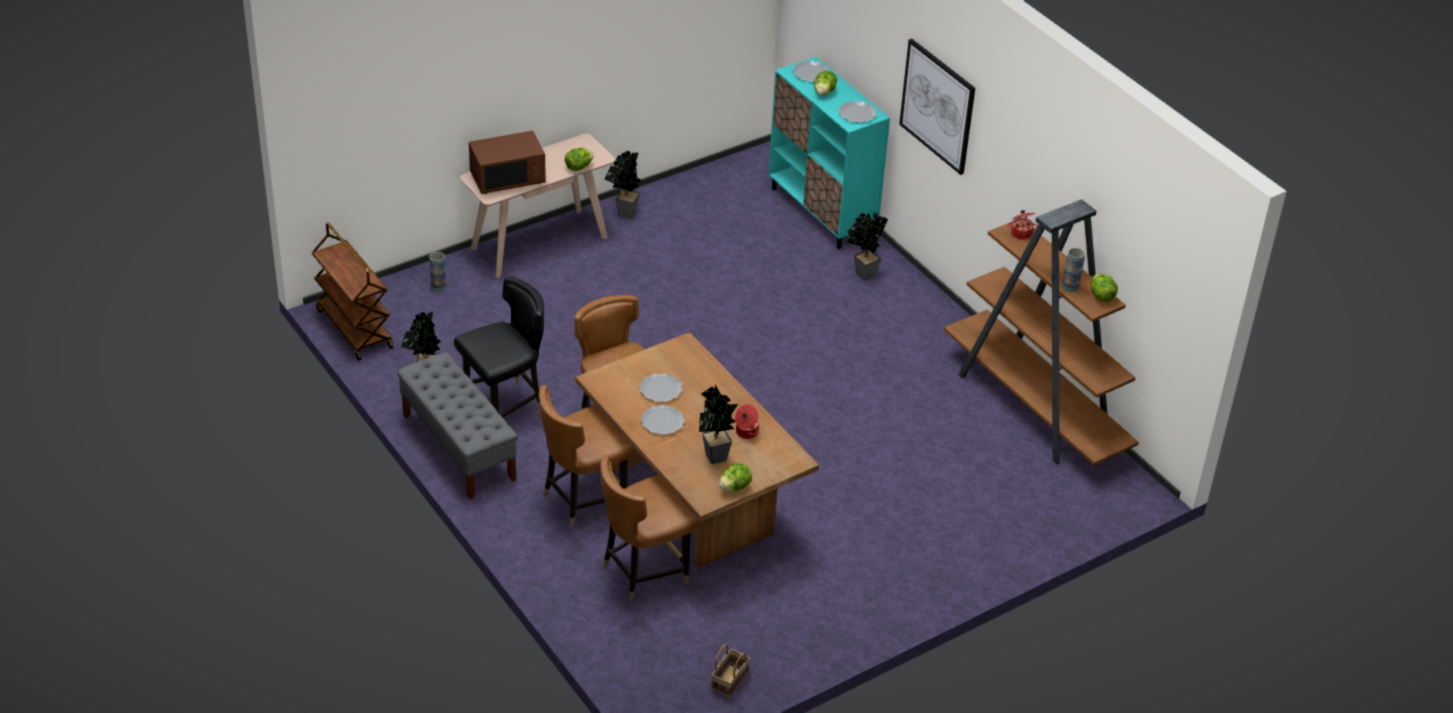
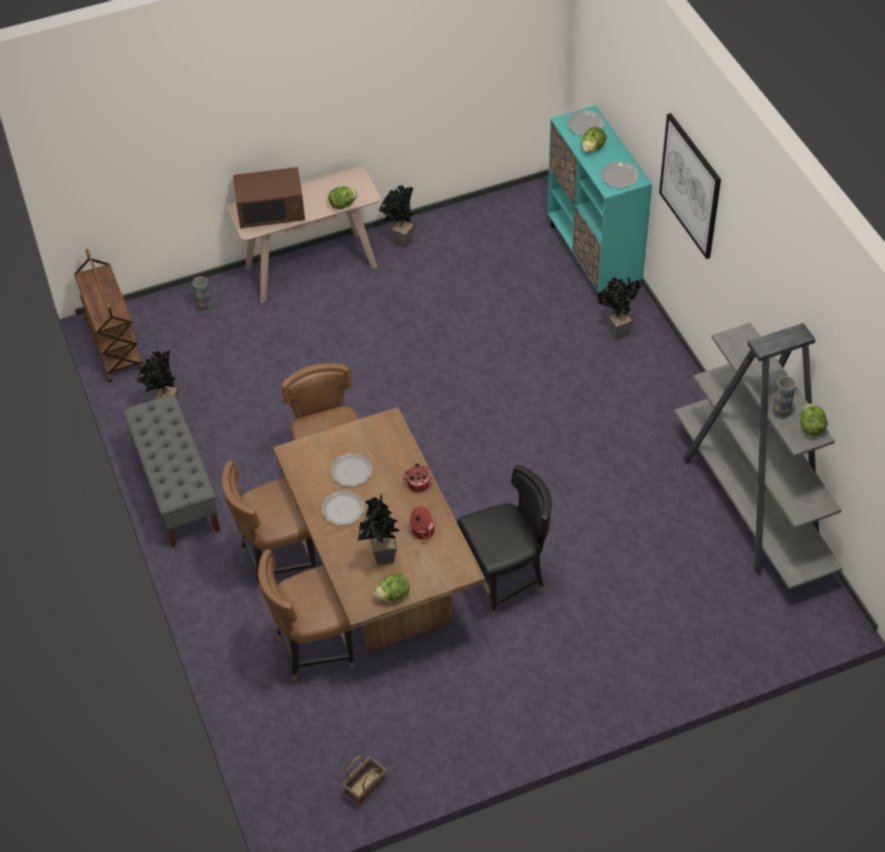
camera: 15 degrees right, 10 degrees up
black chair [454,276,544,417] -> black chair moved to [457,465,552,617]
brown bookcase [944,199,1139,465] -> grey bookcase [674,322,843,590]
cooking pot [1008,210,1038,240] -> cooking pot moved to [403,463,434,493]

